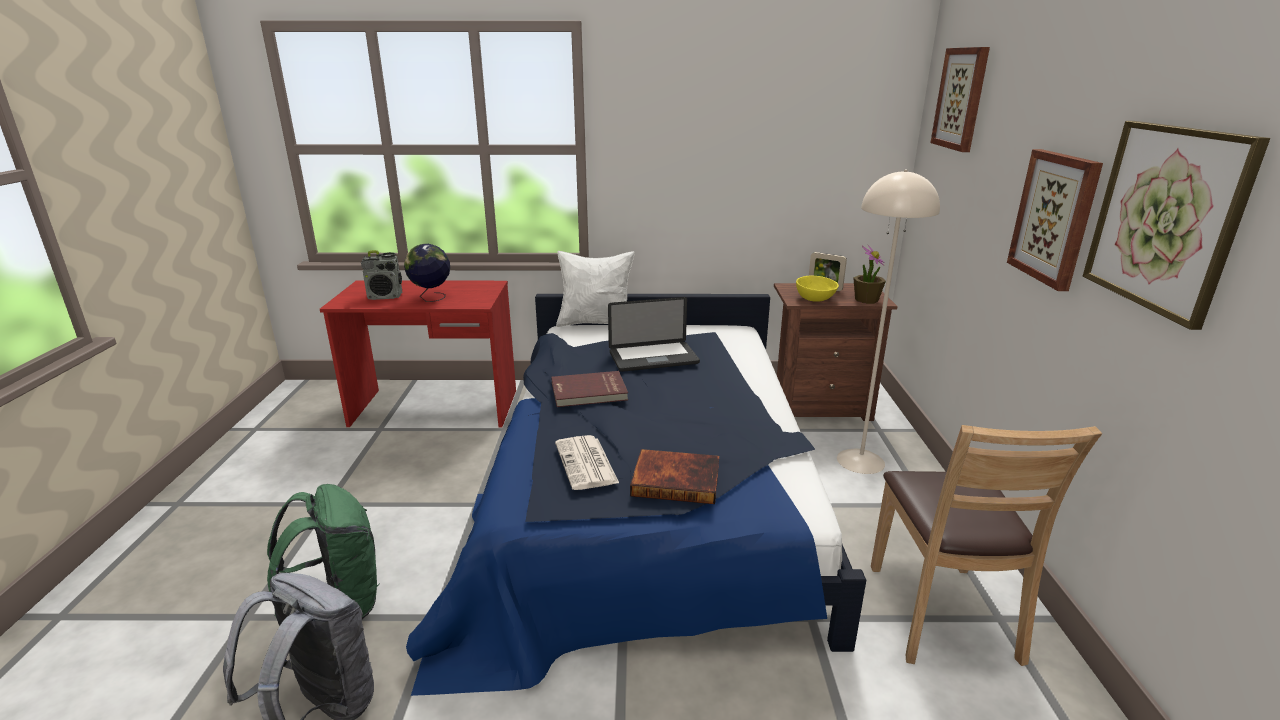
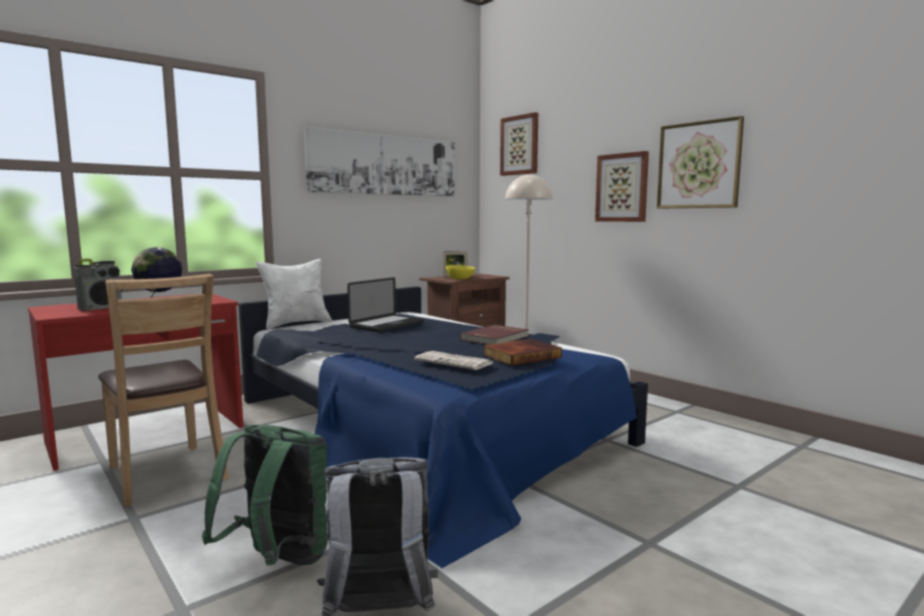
camera: 40 degrees left, 15 degrees down
red book [551,371,628,407] -> red book moved to [460,325,529,345]
potted plant [853,245,886,304] -> none
brown chair [871,425,1102,666] -> brown chair moved to [98,274,229,507]
none -> picture [304,127,455,196]

